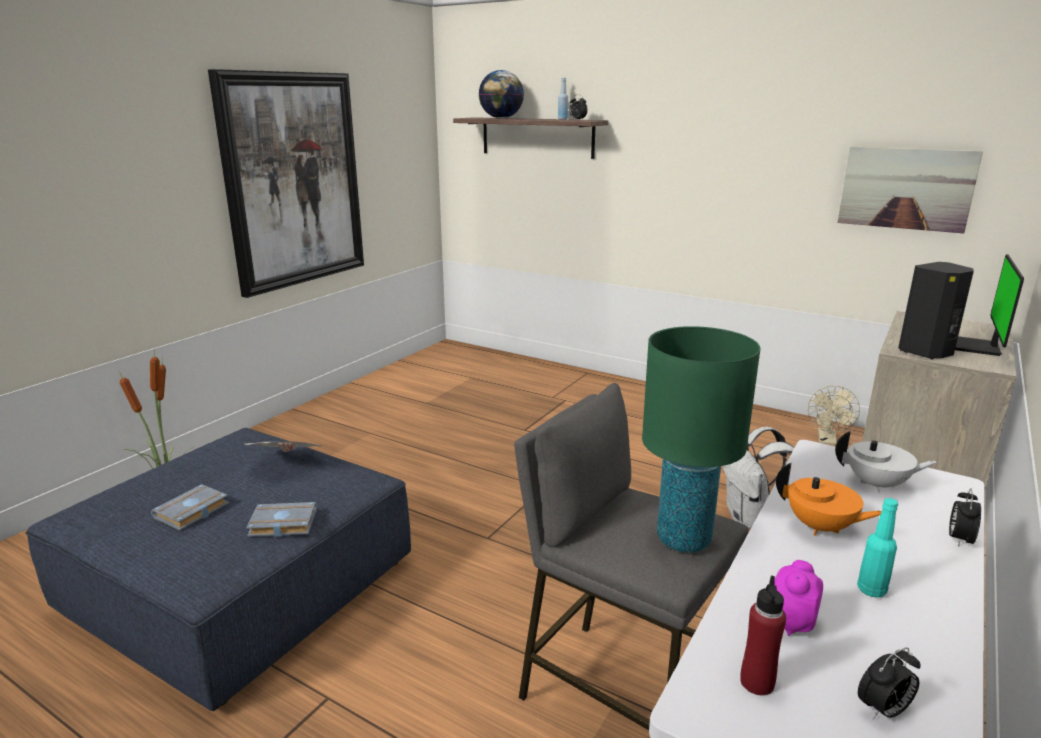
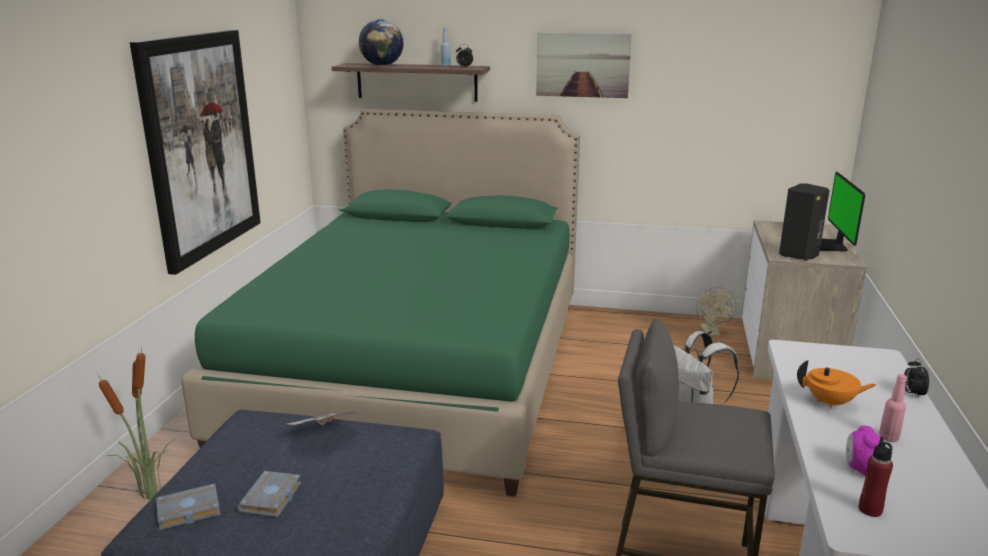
camera: 20 degrees left, 0 degrees up
grey book [246,502,317,537] -> grey book moved to [156,484,221,530]
green table lamp [642,326,761,553] -> none
white teapot [835,431,937,493] -> none
picture [837,147,983,234] -> picture moved to [536,32,632,98]
turquoise bottle [857,498,898,598] -> pink bottle [879,374,907,442]
alarm clock [858,647,921,720] -> none
none -> green bed [181,109,580,497]

